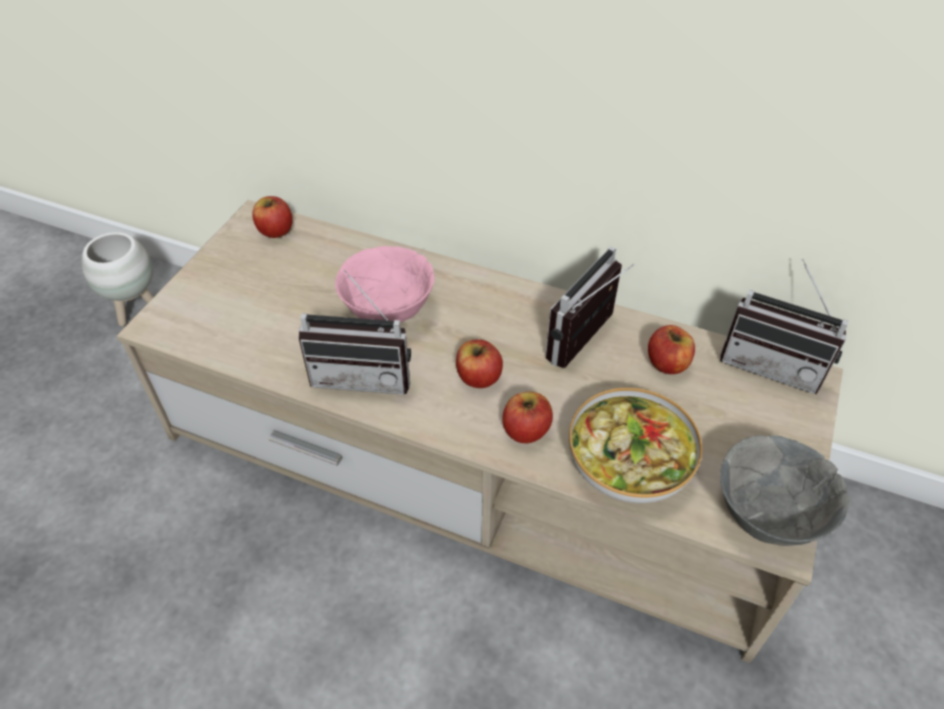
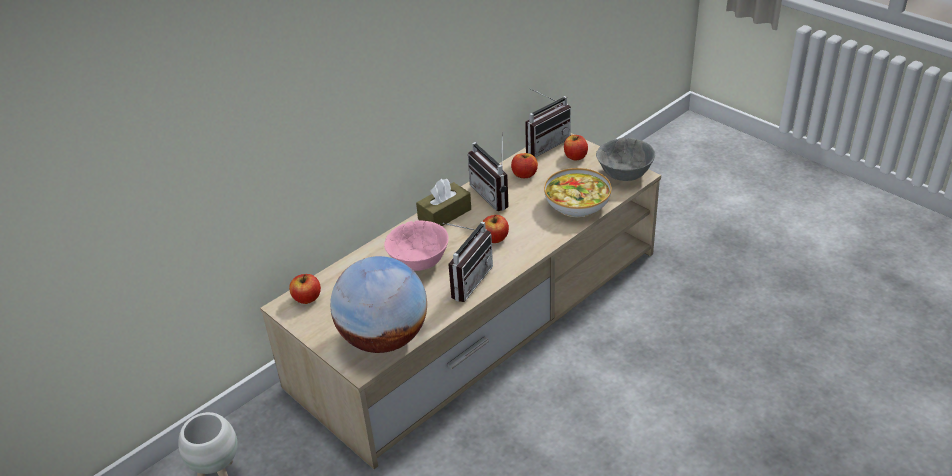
camera: 65 degrees left, 10 degrees down
apple [502,392,553,443] -> apple moved to [564,135,588,161]
none -> globe [330,256,427,353]
none -> brown tissue box [416,179,471,226]

